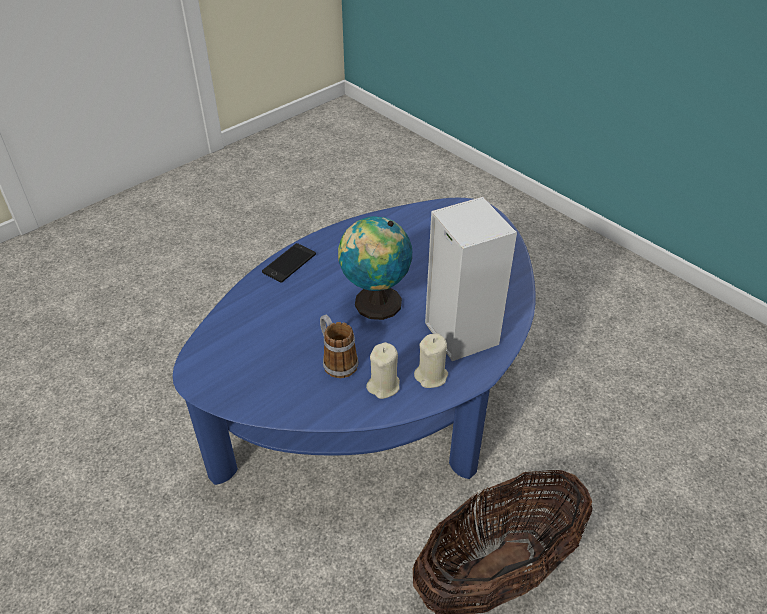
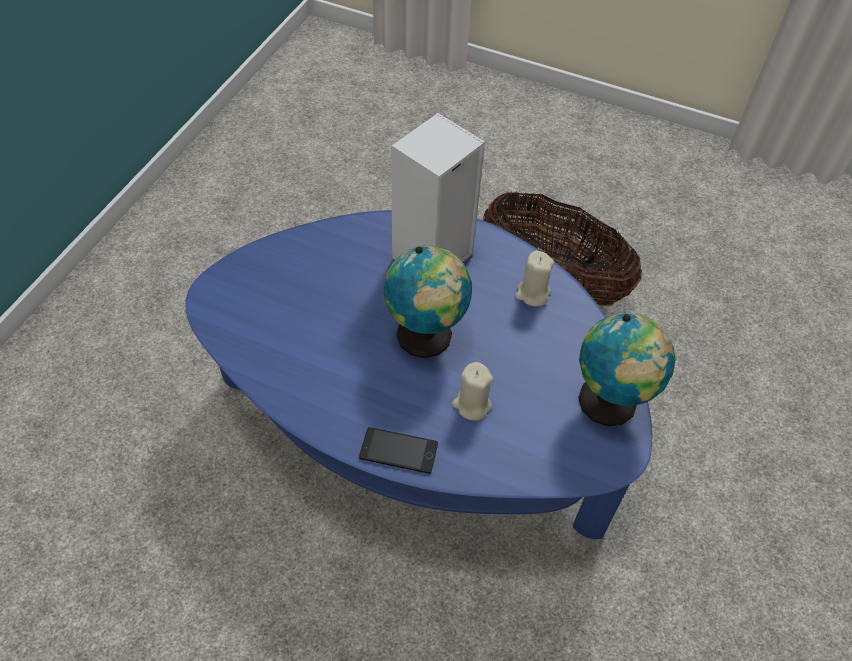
camera: 115 degrees left, 10 degrees up
mug [320,315,358,378] -> none
beige candle [414,333,448,388] -> beige candle moved to [452,362,493,421]
none -> globe [578,312,675,426]

